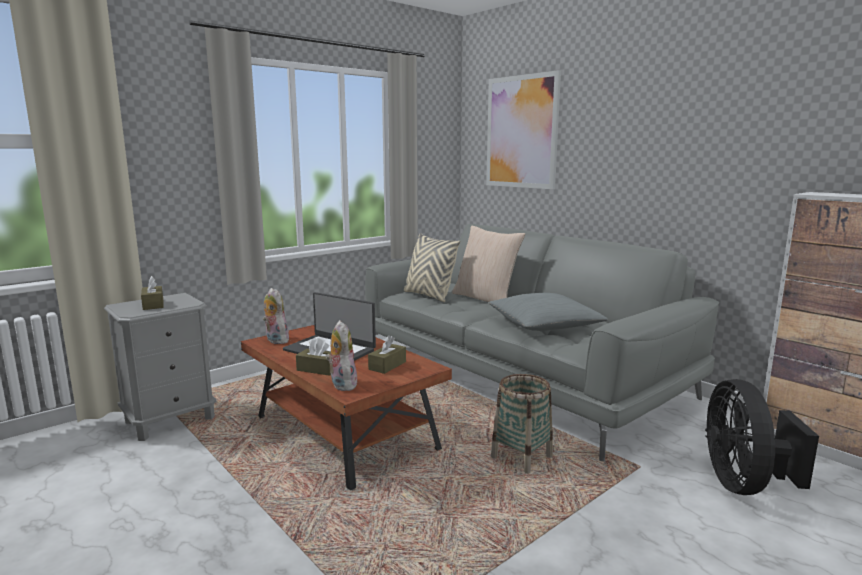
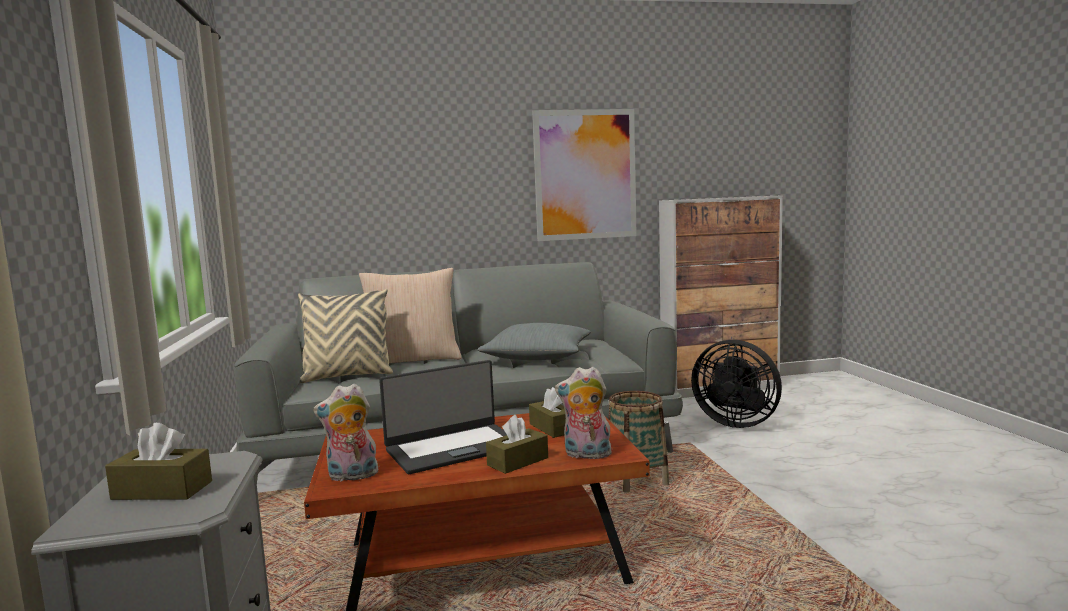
camera: 60 degrees left, 5 degrees down
picture [486,70,561,189] -> picture moved to [532,109,637,241]

